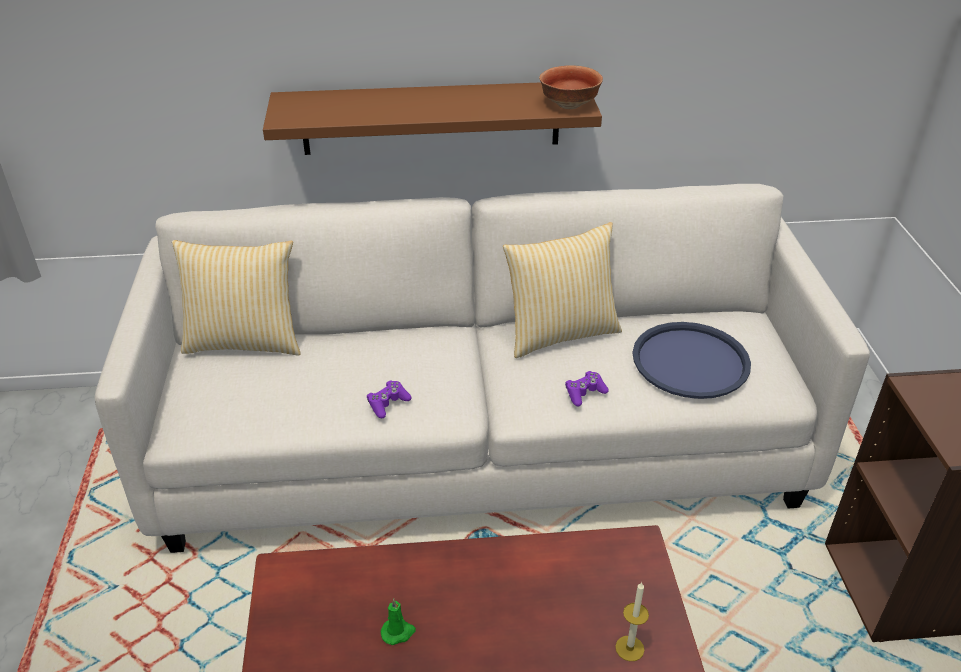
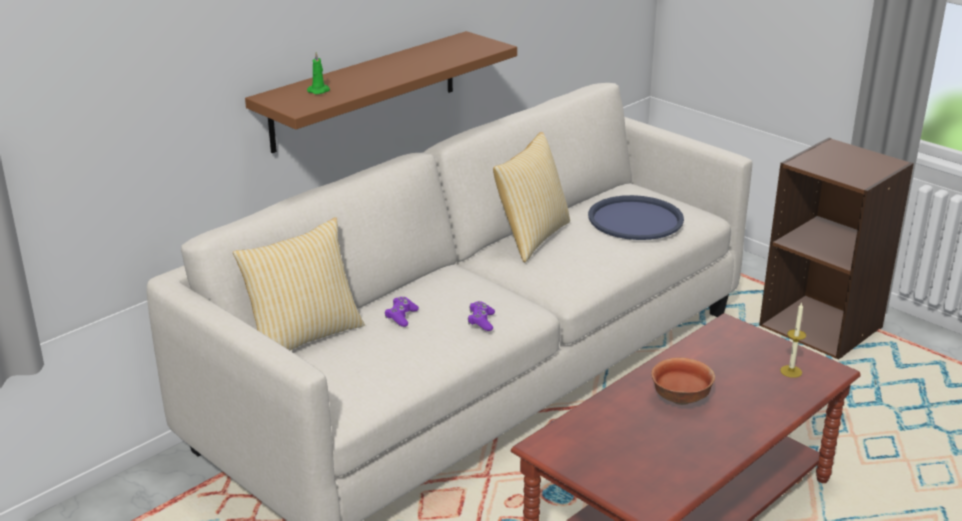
camera: 40 degrees left, 10 degrees down
green candle [381,599,416,645] -> green candle moved to [307,52,330,94]
bowl [539,65,603,109] -> bowl moved to [651,358,715,405]
purple game controller [565,371,609,407] -> purple game controller moved to [385,297,419,327]

